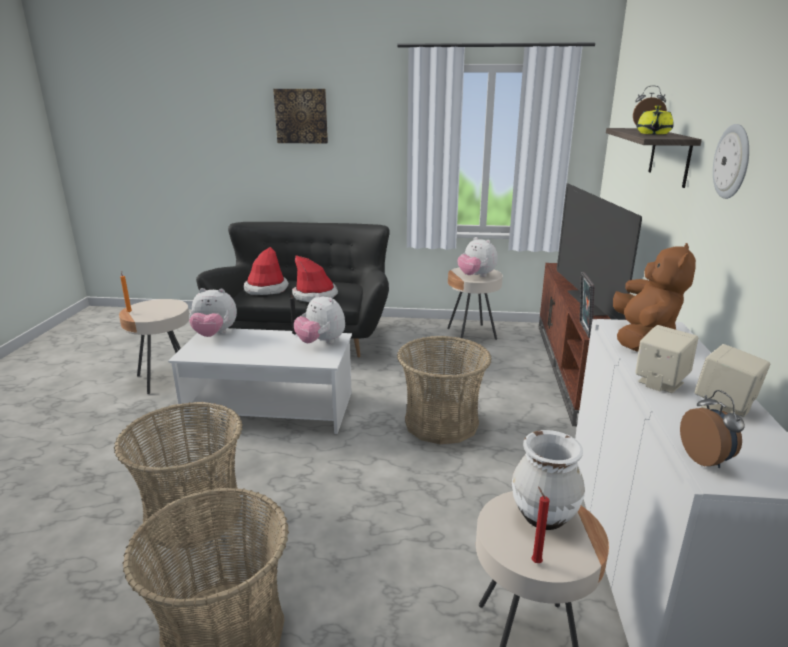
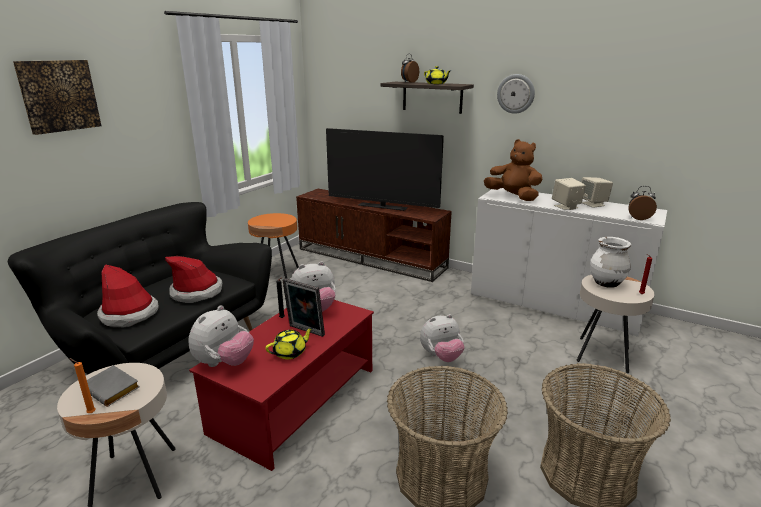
camera: 65 degrees left, 0 degrees up
white coffee table [168,328,352,434] -> red coffee table [189,300,374,471]
basket [397,336,492,444] -> none
beige side table [447,267,503,343] -> orange side table [248,213,299,279]
plush toy [458,237,498,277] -> plush toy moved to [420,314,464,362]
picture frame [580,272,594,338] -> picture frame moved to [282,278,325,337]
none -> grey book [87,365,140,407]
none -> yellow teapot [265,327,313,359]

